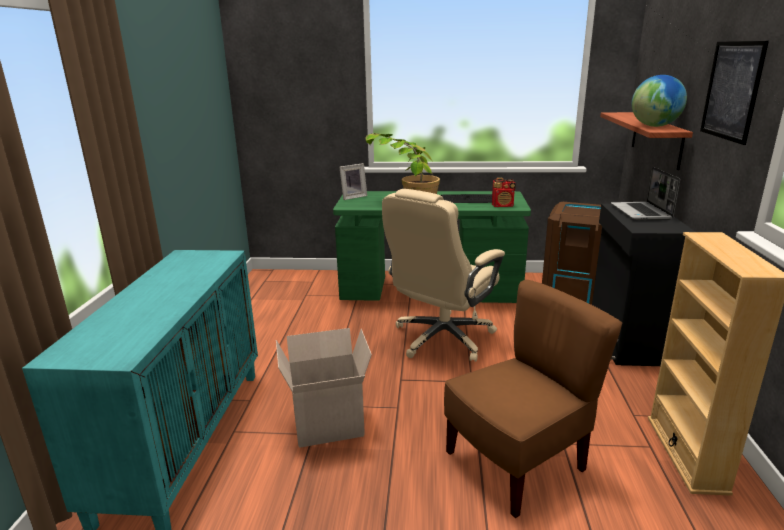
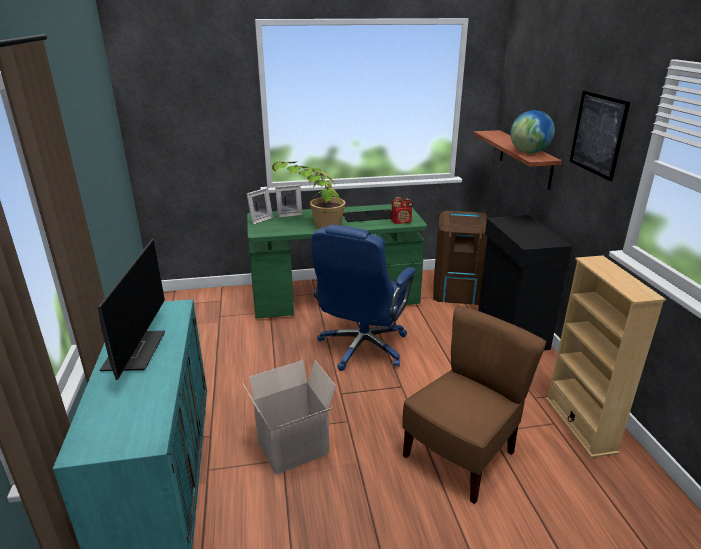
camera: 15 degrees left, 5 degrees up
beige office chair [382,189,505,362] -> blue office chair [311,225,416,371]
laptop [611,167,680,220] -> none
none -> monitor [98,239,165,380]
none -> picture frame [275,185,303,218]

